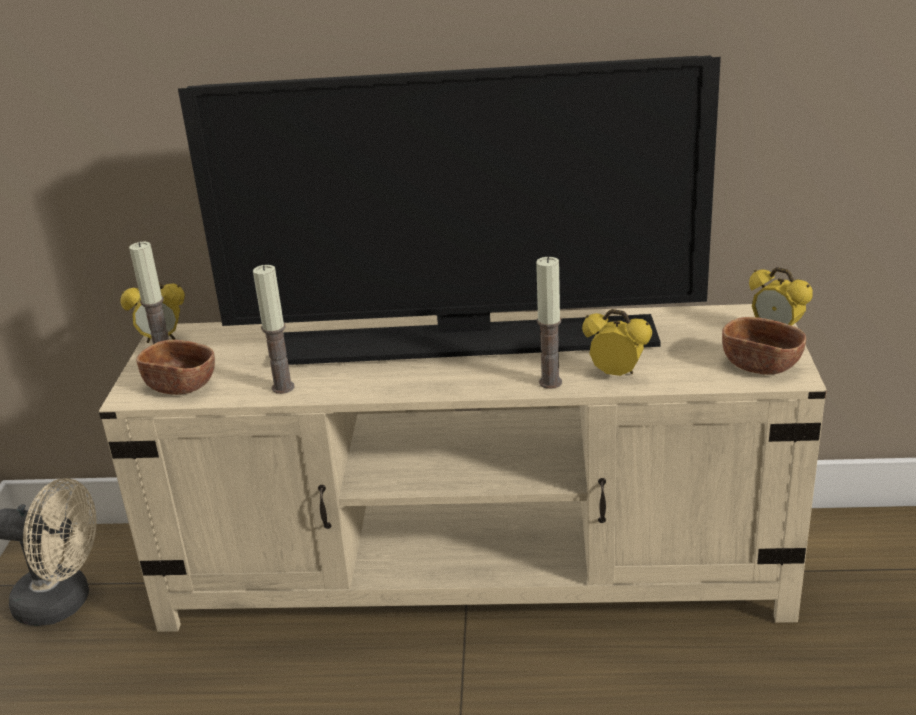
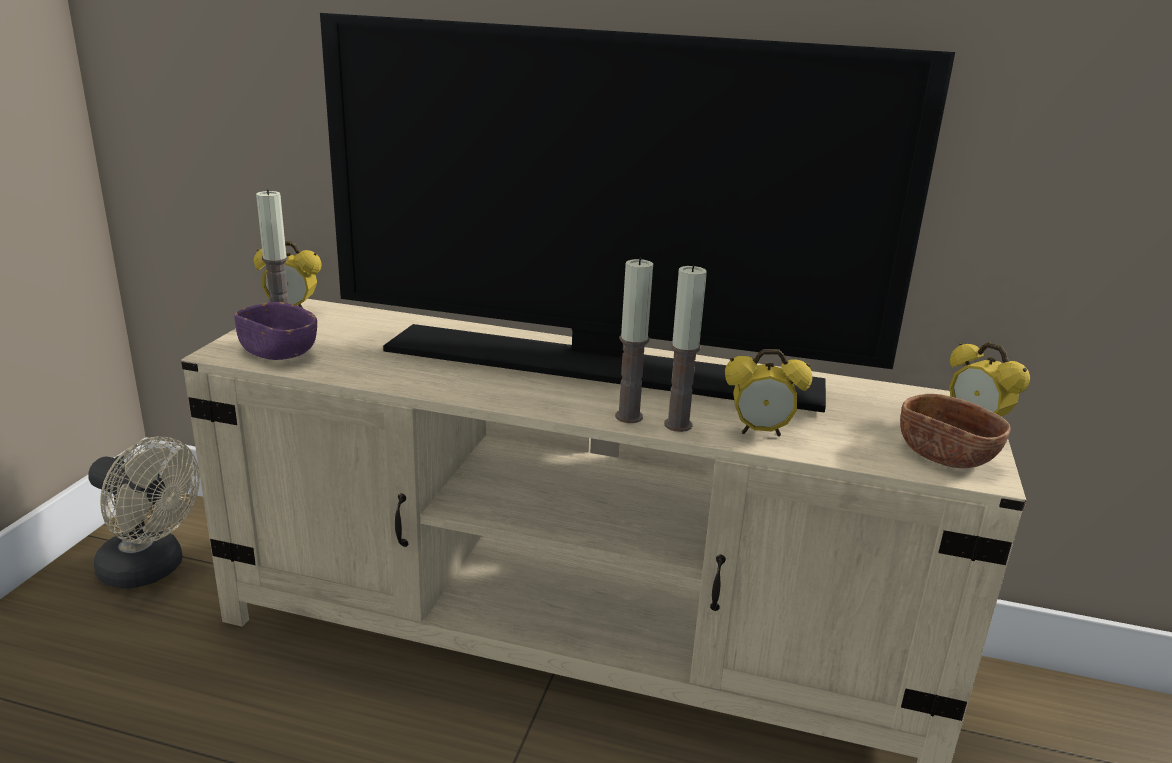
camera: 10 degrees right, 5 degrees down
brown bowl [136,340,215,395] -> purple bowl [234,302,317,360]
candle [253,265,295,394] -> candle moved to [615,258,653,423]
alarm clock [582,309,652,376] -> alarm clock turned 150 degrees clockwise [725,349,812,437]

